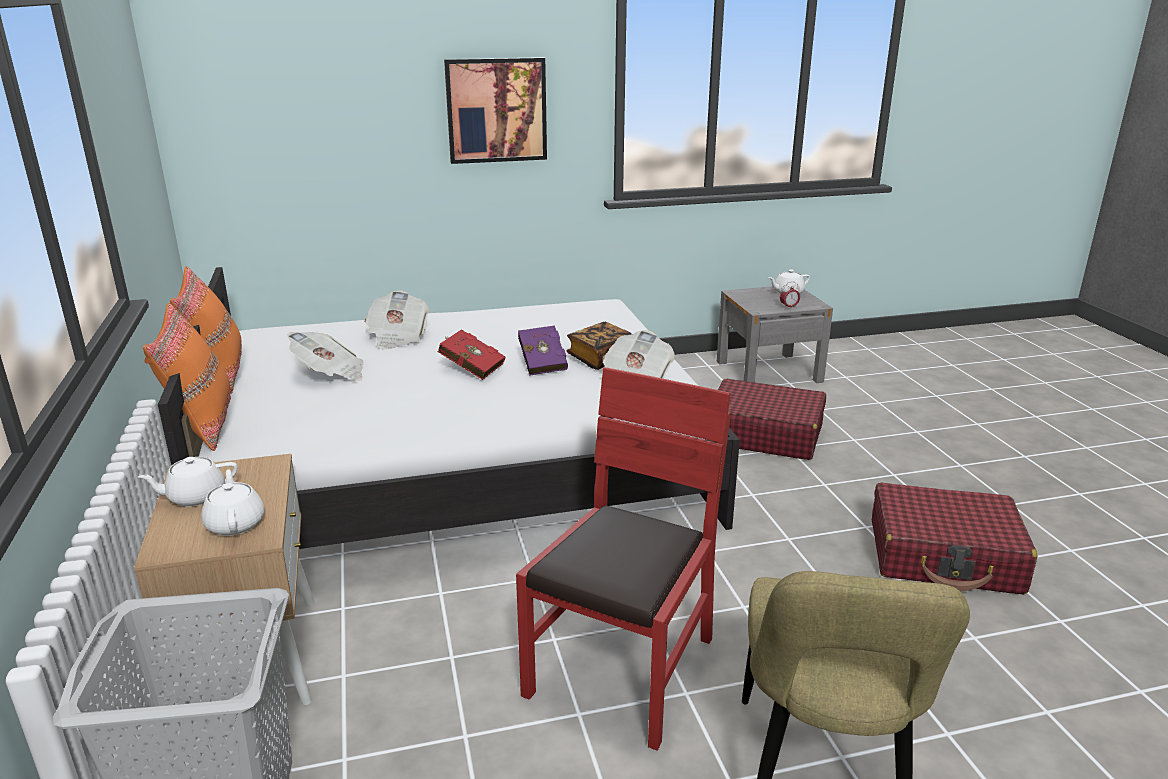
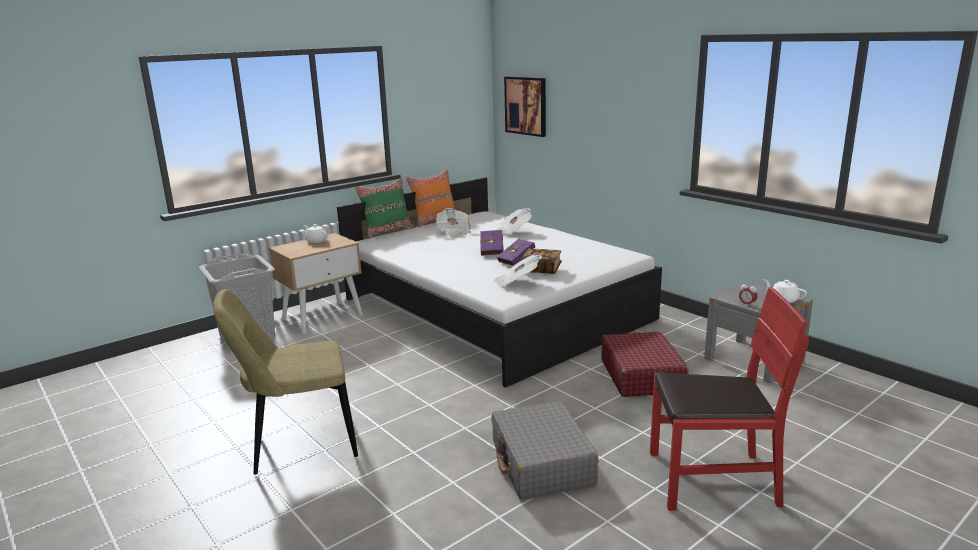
camera: 65 degrees right, 5 degrees down
orange pillow [143,303,231,451] -> green pillow [355,178,414,239]
white teapot [201,470,264,536] -> none
red book [438,329,505,380] -> purple book [480,230,504,256]
picture [444,57,547,164] -> picture moved to [504,76,546,137]
red chair [516,367,731,751] -> red chair moved to [650,287,809,511]
red suitcase [872,482,1037,594] -> grey suitcase [491,401,599,500]

